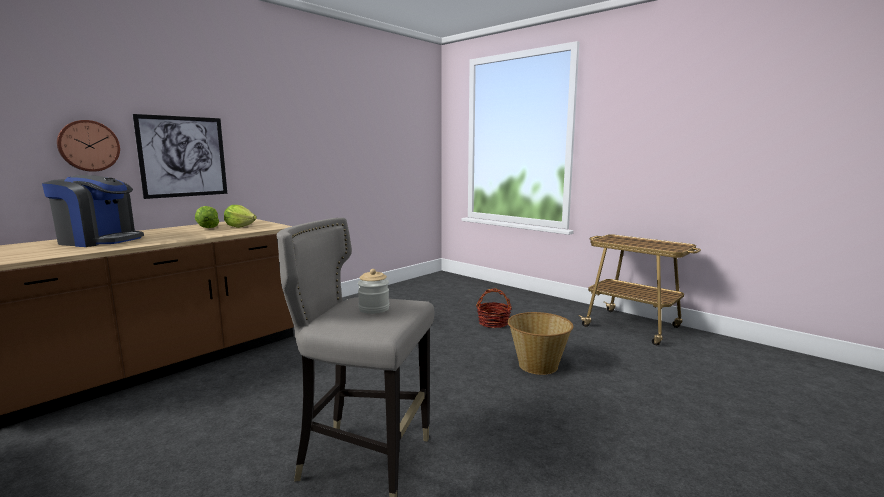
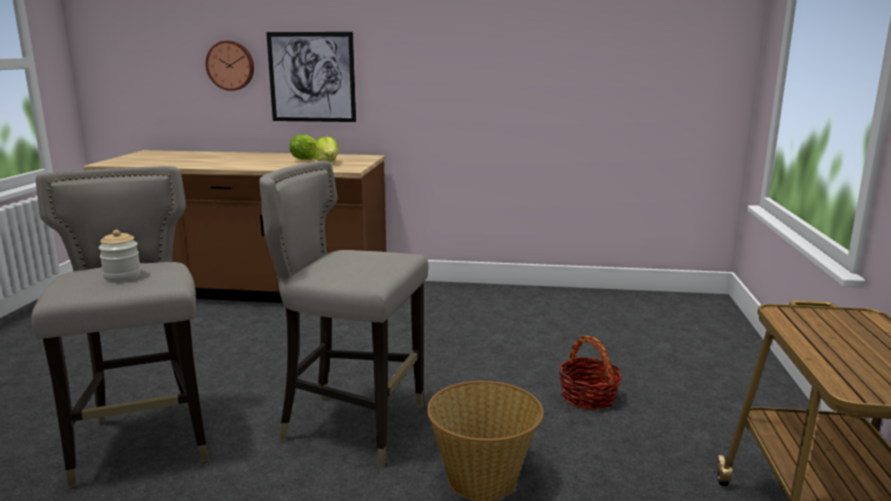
camera: 55 degrees right, 5 degrees up
coffee machine [42,175,144,247] -> none
none -> grey stool [259,161,429,467]

